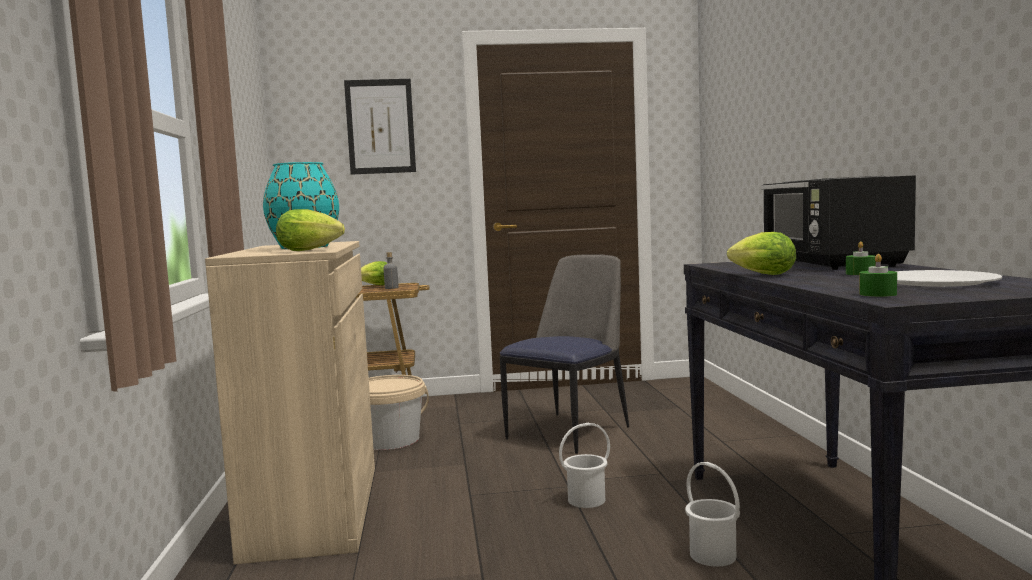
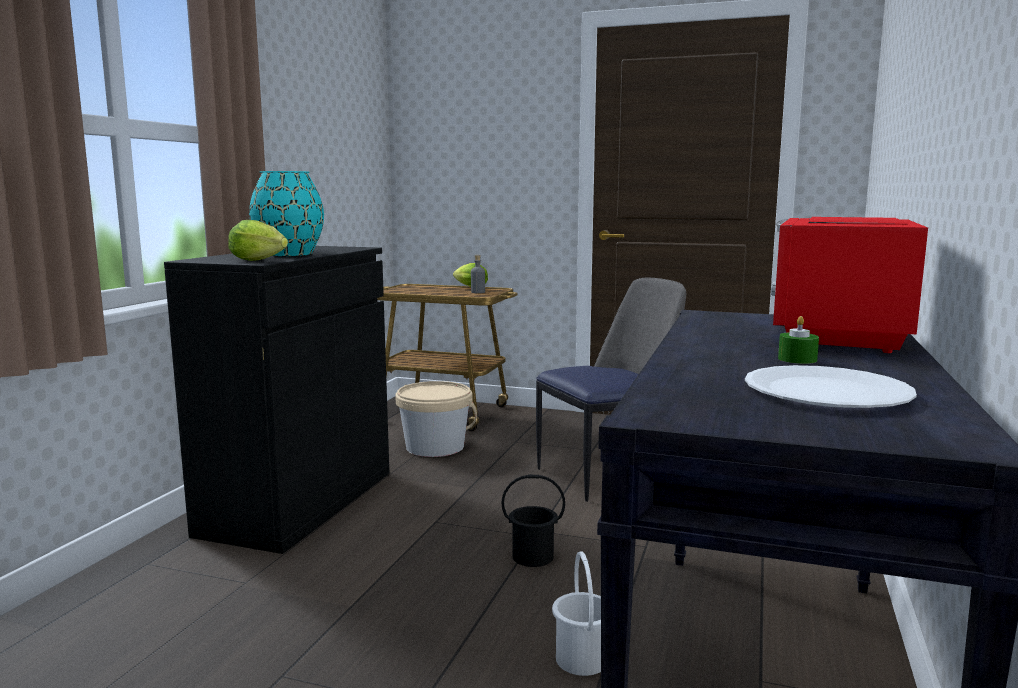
camera: 25 degrees right, 5 degrees up
beige cabinet [205,241,375,565] -> black cabinet [164,246,389,554]
picture [344,79,416,175] -> none
white bucket [559,423,610,508] -> black bucket [501,475,565,567]
lettuce [727,232,796,275] -> none
black microwave [761,175,916,270] -> red microwave [771,217,928,353]
green candle [859,254,897,297] -> none

